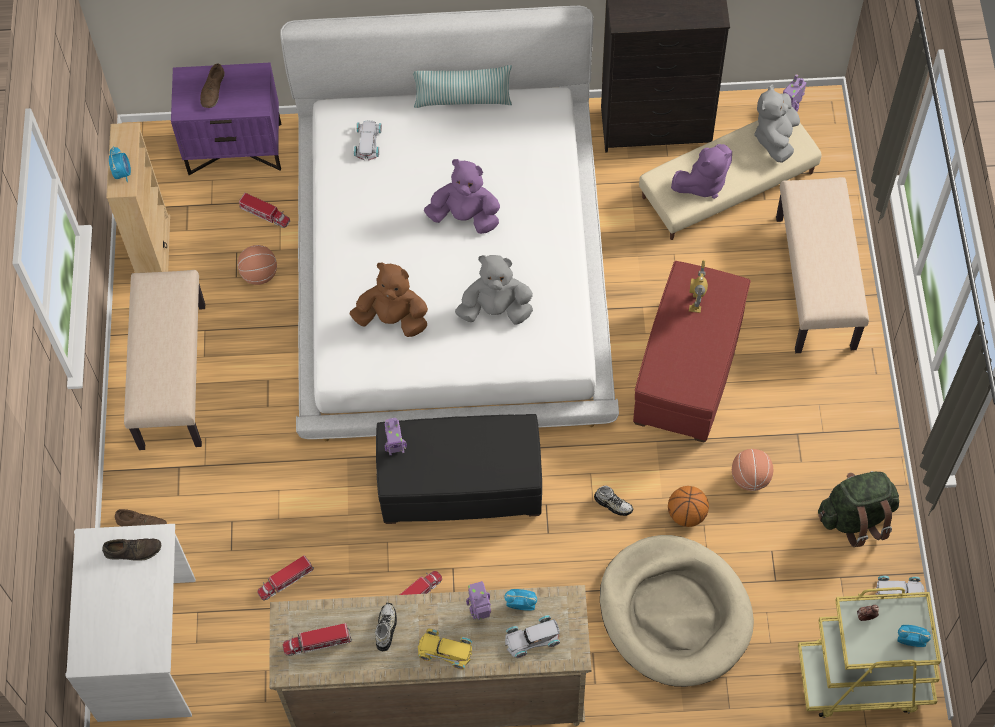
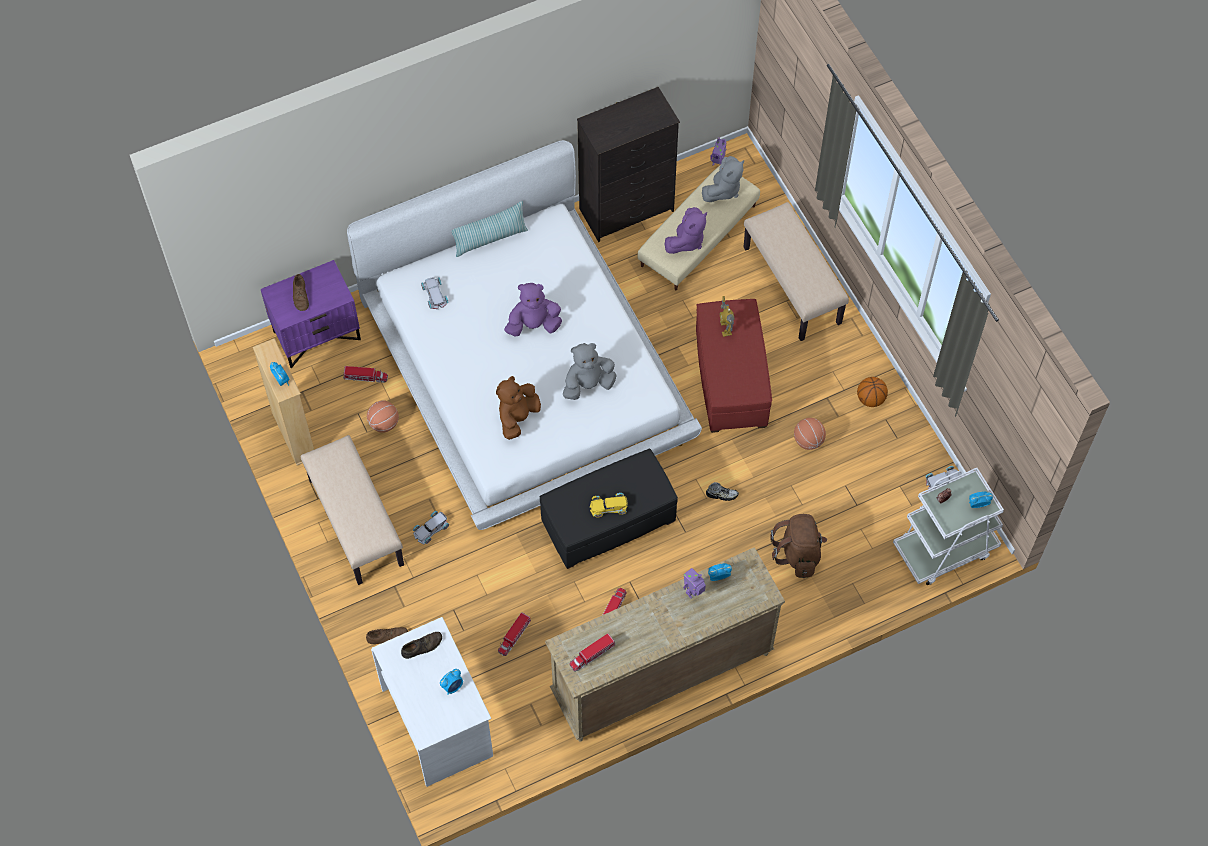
camera: 25 degrees left, 0 degrees up
brown plush toy [350,263,428,337] -> brown plush toy turned 45 degrees counterclockwise [496,376,541,440]
shoe [375,603,397,651] -> none
toy robot [385,418,407,455] -> none
yellow toy car [418,629,472,669] -> yellow toy car moved to [590,493,628,518]
white toy car [505,615,560,658] -> white toy car moved to [413,511,450,544]
beige dog bed [600,535,754,687] -> brown backpack [770,514,827,578]
basketball [668,486,709,527] -> basketball moved to [857,377,888,407]
grey plush toy [754,85,800,162] -> grey plush toy turned 135 degrees counterclockwise [702,156,744,202]
yellow cart [798,587,941,718] -> white cart [893,468,1004,585]
green backpack [818,471,899,547] -> none
none -> alarm clock [440,669,463,695]

